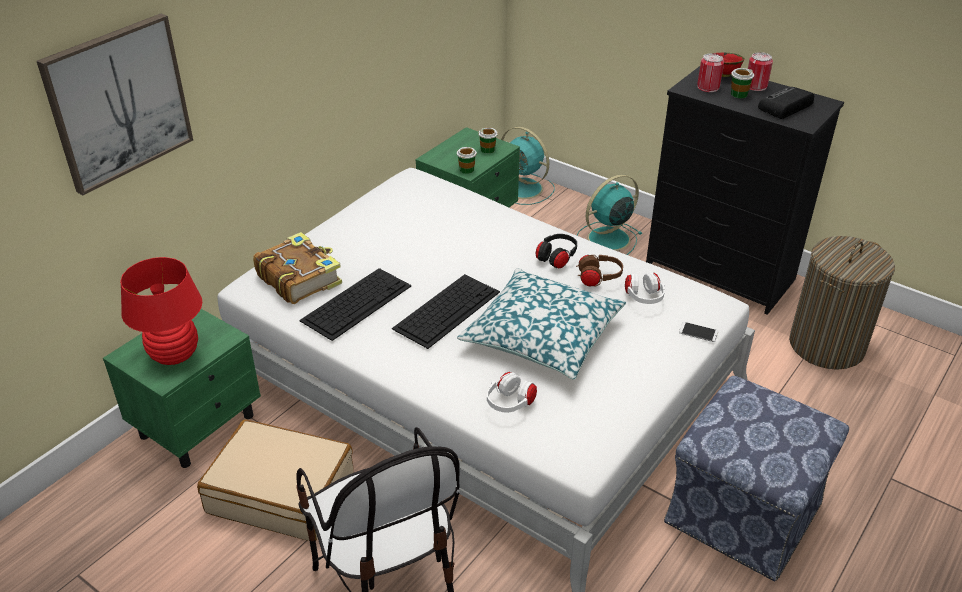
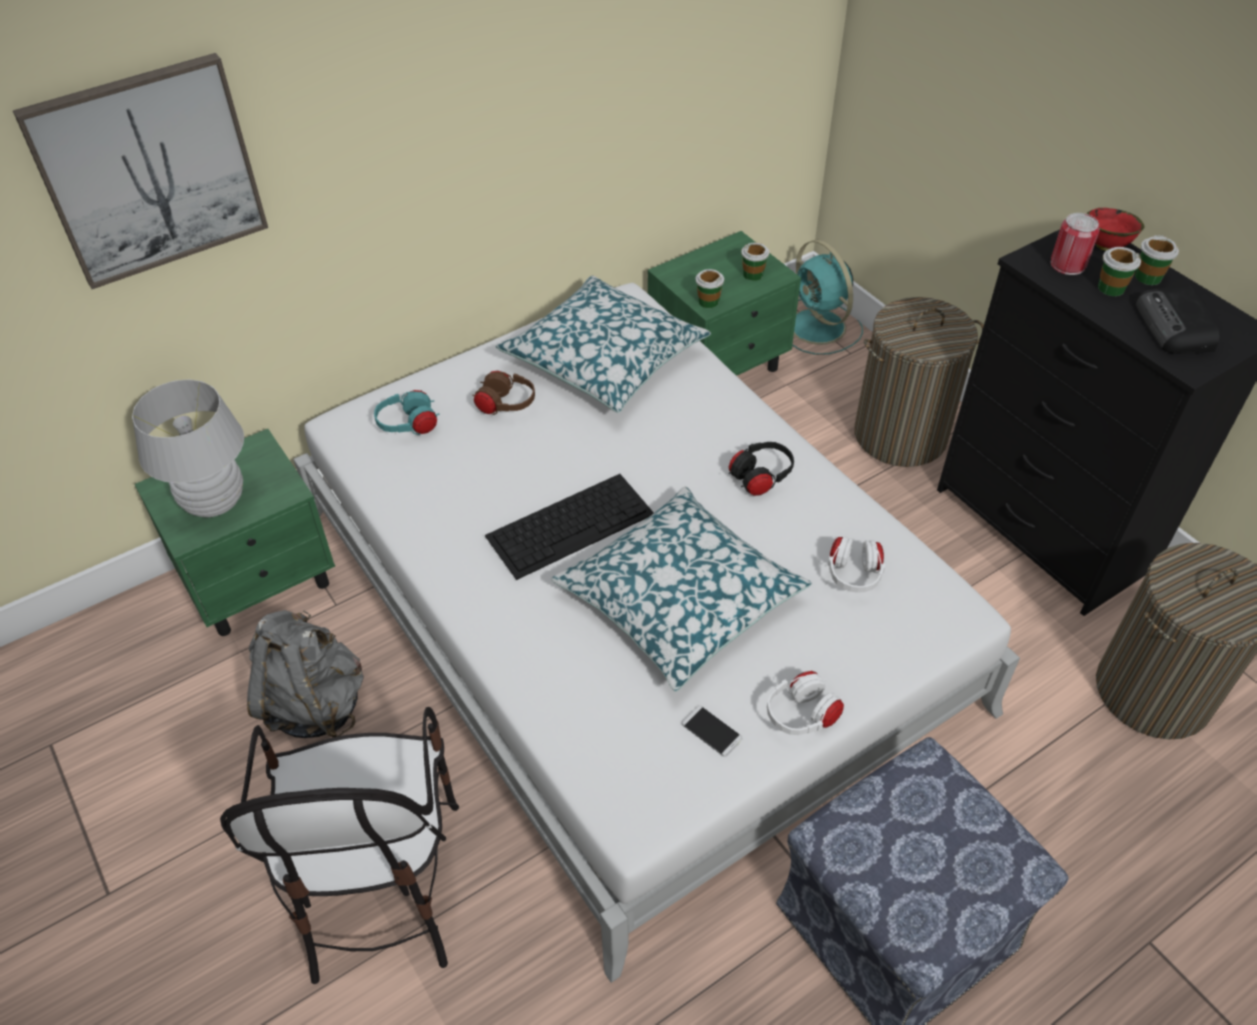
camera: 20 degrees right, 10 degrees up
red table lamp [120,257,202,365] -> white table lamp [132,379,244,517]
beige suitcase [197,420,354,541] -> grey backpack [247,610,364,738]
book [253,232,342,304] -> turquoise headphones [374,390,440,435]
keyboard [299,268,412,341] -> none
white headphones [487,372,537,413] -> white headphones moved to [767,671,844,735]
brown headphones [576,255,623,287] -> brown headphones moved to [472,371,535,415]
turquoise fan [577,174,642,255] -> laundry basket [854,297,984,467]
phone [679,322,718,342] -> phone moved to [682,706,742,756]
can [748,52,773,91] -> cup [1135,235,1179,285]
radio [758,87,814,119] -> radio turned 75 degrees counterclockwise [1135,285,1220,354]
none -> pillow [496,276,711,413]

